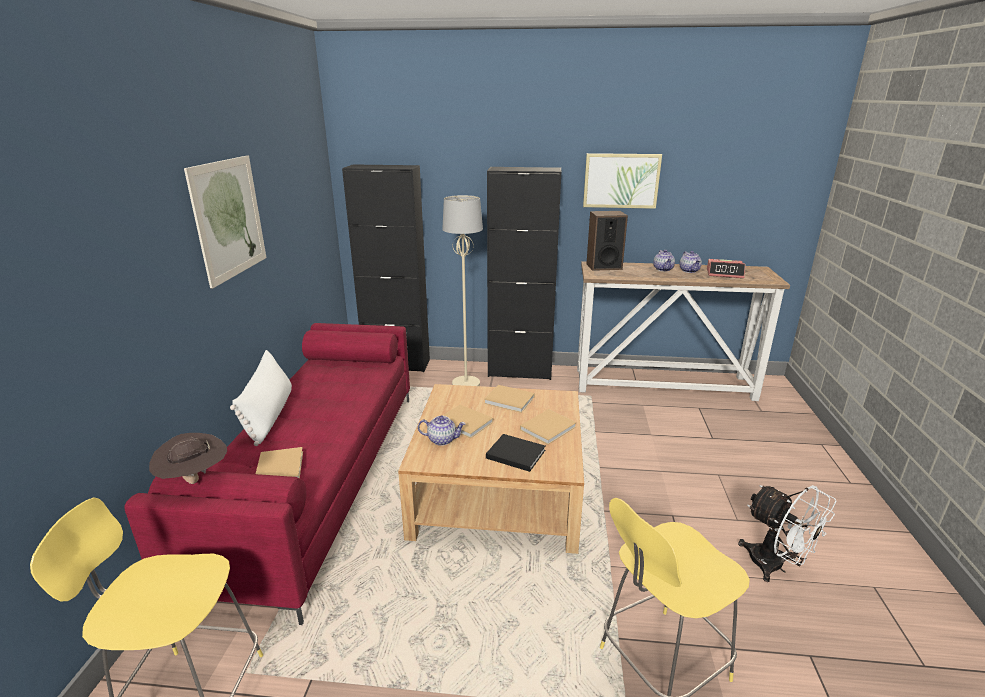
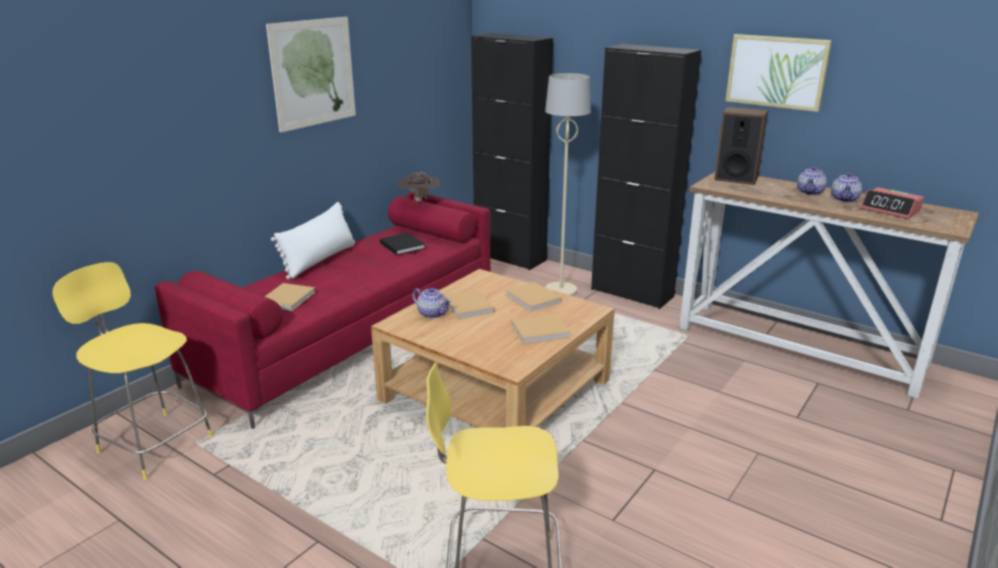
camera: 30 degrees right, 0 degrees up
brown hat [149,433,227,484] -> brown hat moved to [397,172,441,202]
black book [486,434,545,472] -> black book moved to [380,233,425,255]
white fan [738,485,836,582] -> none

